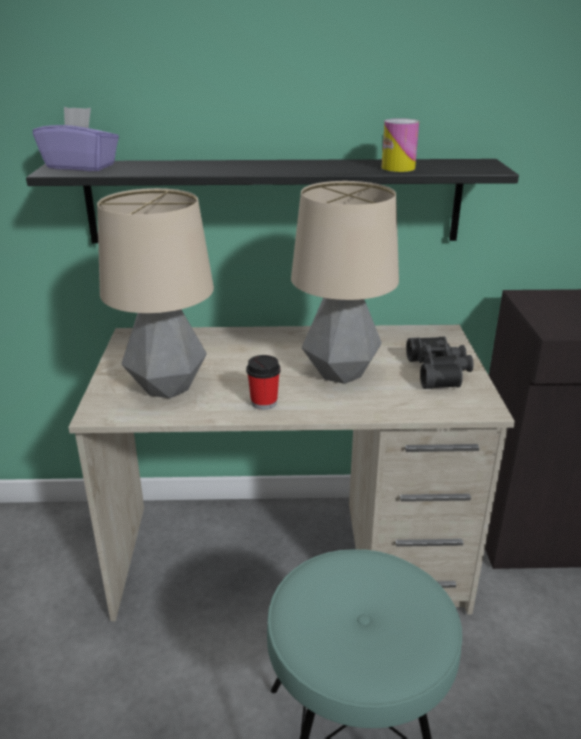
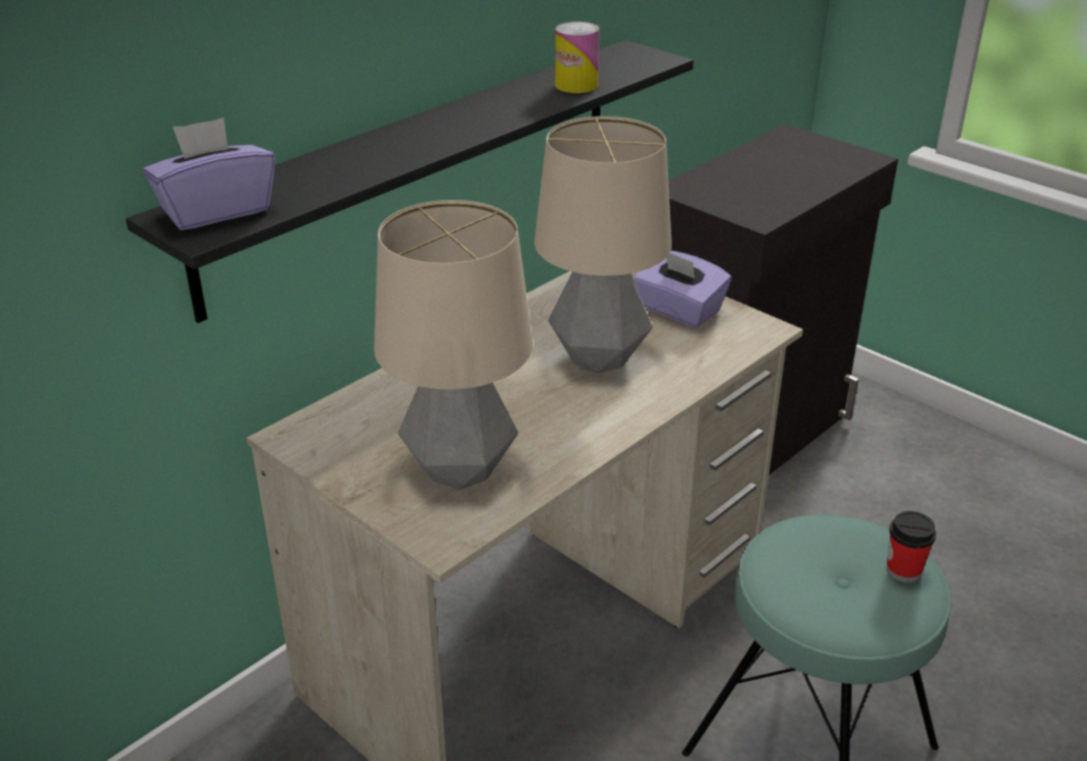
camera: 45 degrees left, 5 degrees up
cup [246,355,280,410] -> cup moved to [886,511,936,583]
black binoculars [406,337,474,389] -> purple tissue box [634,251,731,327]

